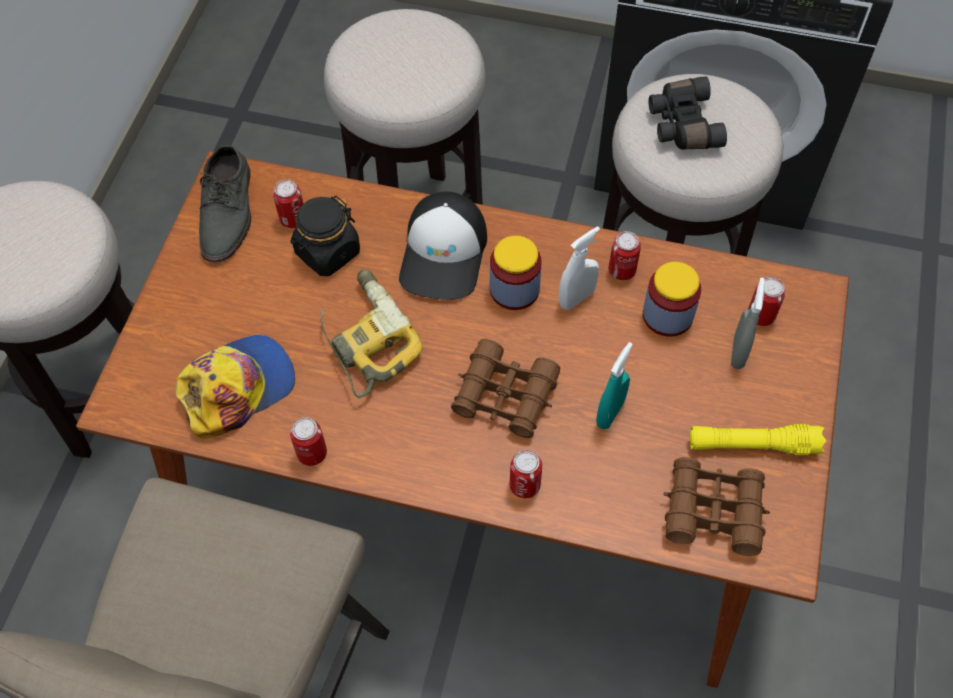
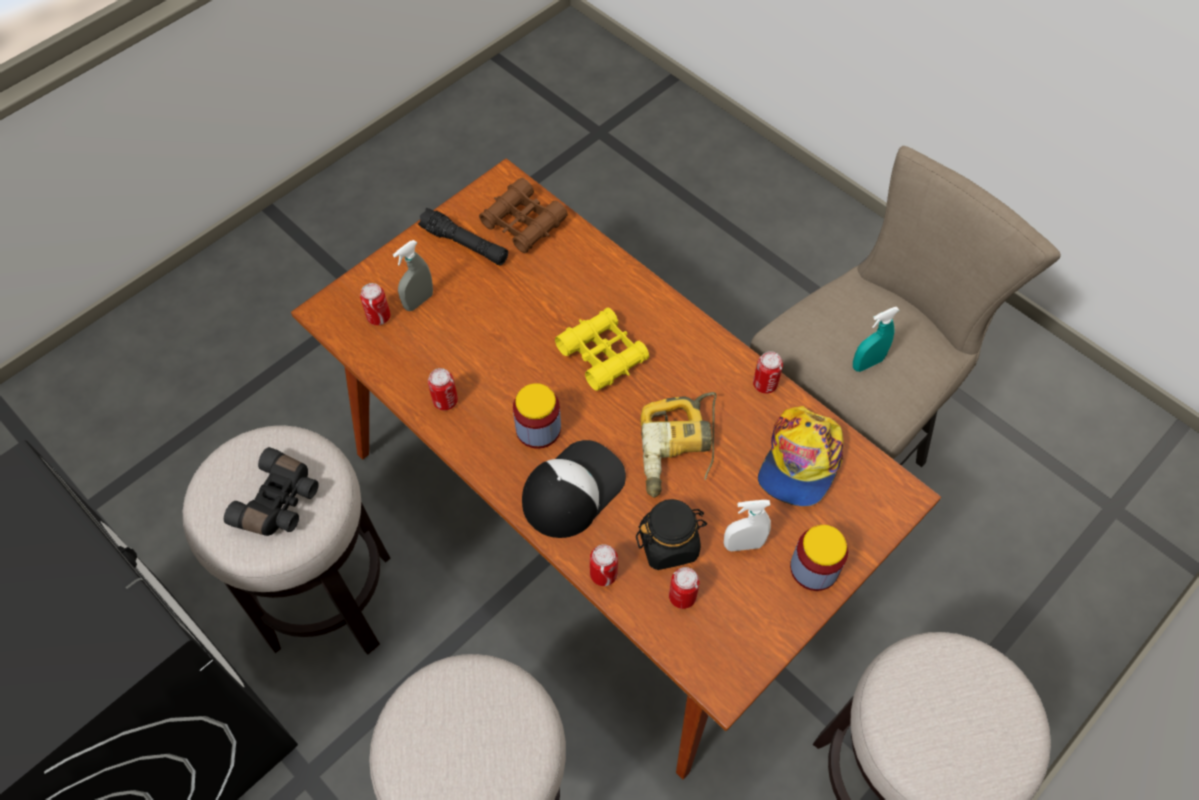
camera: 150 degrees left, 0 degrees up
cap [175,335,295,439] -> cap turned 60 degrees counterclockwise [758,406,843,506]
grey shoe [199,145,251,263] -> none
brown binoculars [451,339,560,438] -> yellow binoculars [555,308,649,391]
can [510,450,542,498] -> can moved to [590,544,618,586]
white spray bottle [559,226,600,310] -> white spray bottle moved to [724,500,771,551]
turquoise spray bottle [596,342,633,429] -> turquoise spray bottle moved to [853,307,899,372]
jar [643,262,701,337] -> jar moved to [790,525,848,591]
yellow flashlight [689,424,826,455] -> black flashlight [418,208,508,266]

